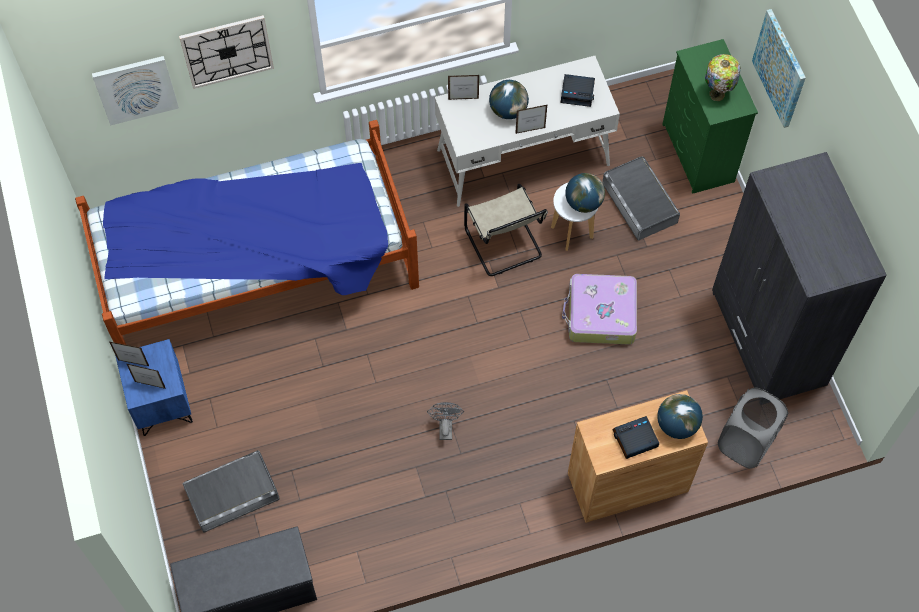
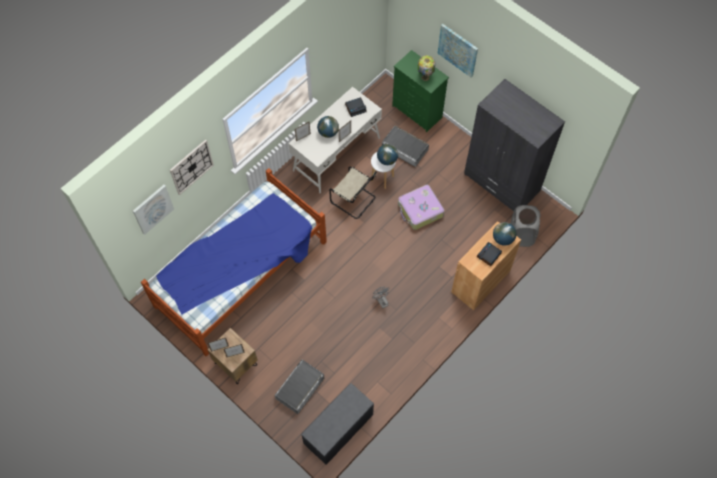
camera: 30 degrees left, 0 degrees up
blue nightstand [115,339,193,436] -> brown nightstand [207,328,258,385]

